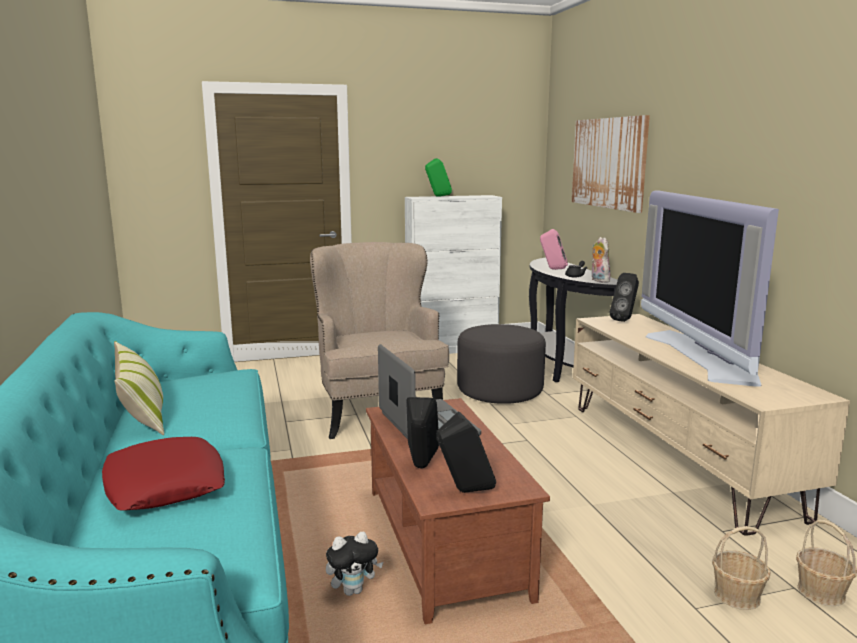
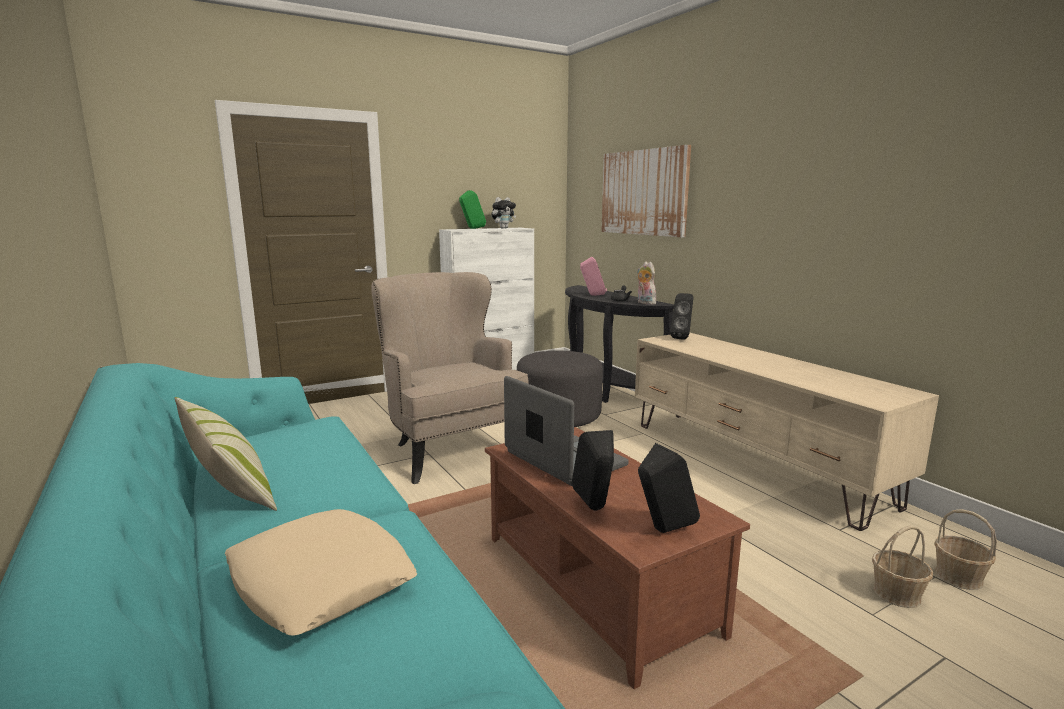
camera: 15 degrees left, 0 degrees up
red pillow [102,437,225,511] -> beige pillow [224,509,417,636]
plush toy [326,531,383,596] -> plush toy moved to [492,197,516,229]
television [641,190,779,387] -> none

